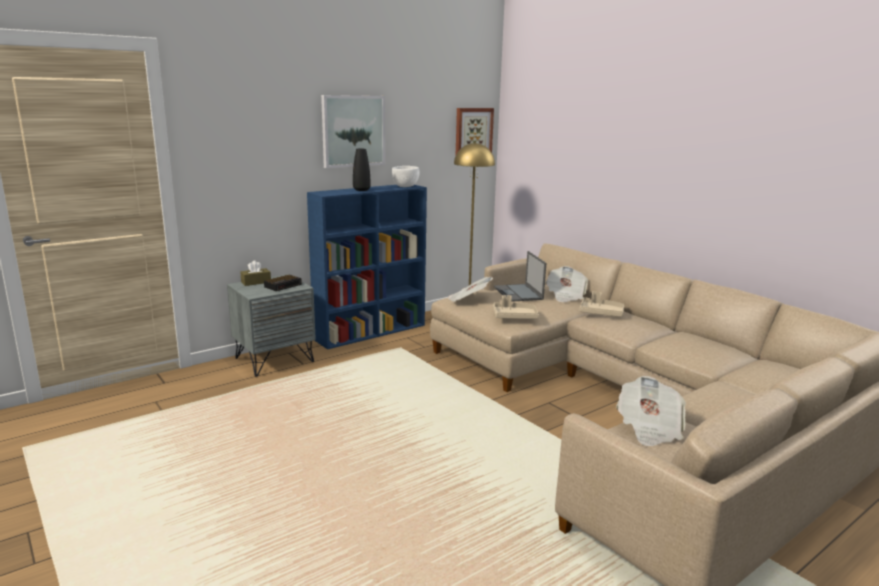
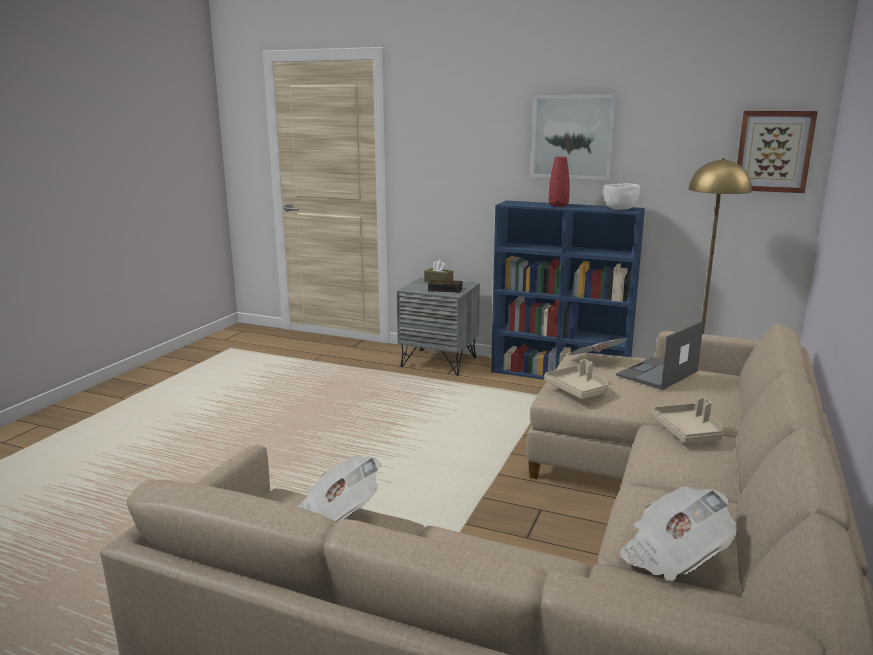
camera: 60 degrees right, 0 degrees up
black vase [353,148,370,191] -> red vase [548,157,570,207]
newspaper [546,266,588,302] -> newspaper moved to [620,486,737,581]

